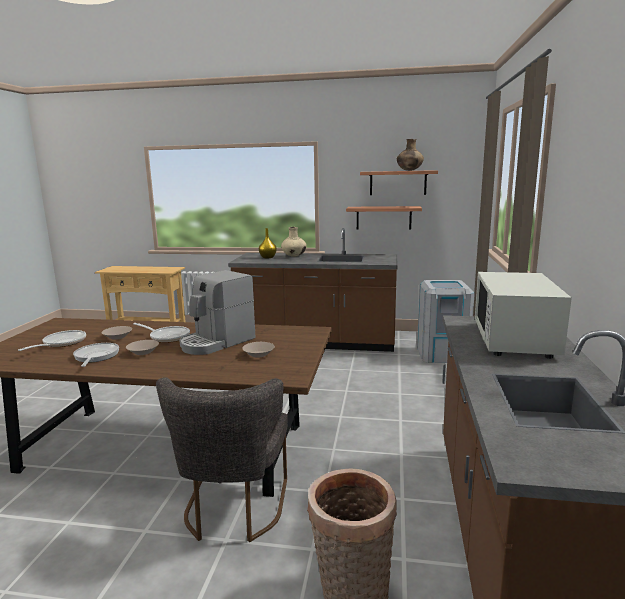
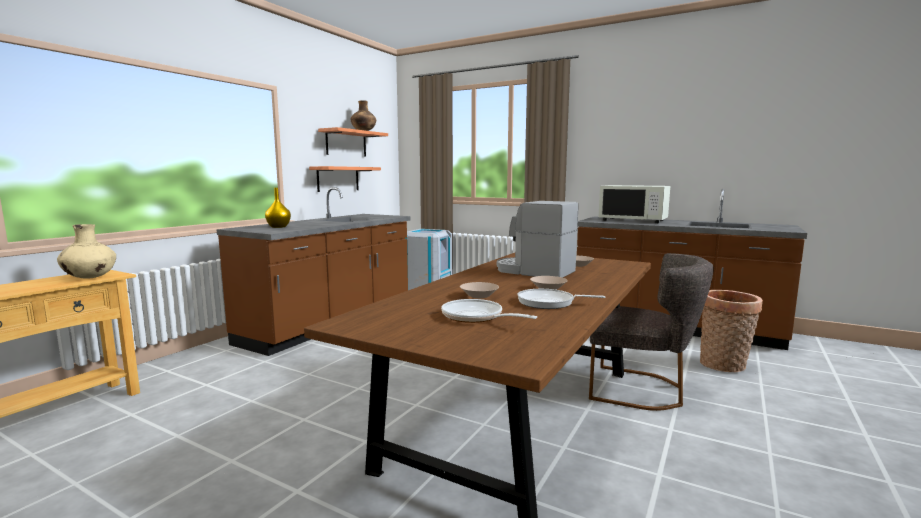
camera: 70 degrees left, 5 degrees down
frying pan [133,323,190,343] -> none
coffee machine [180,270,255,355] -> coffee machine turned 150 degrees clockwise [497,201,579,278]
beige vase [281,227,307,257] -> beige vase moved to [57,224,116,279]

